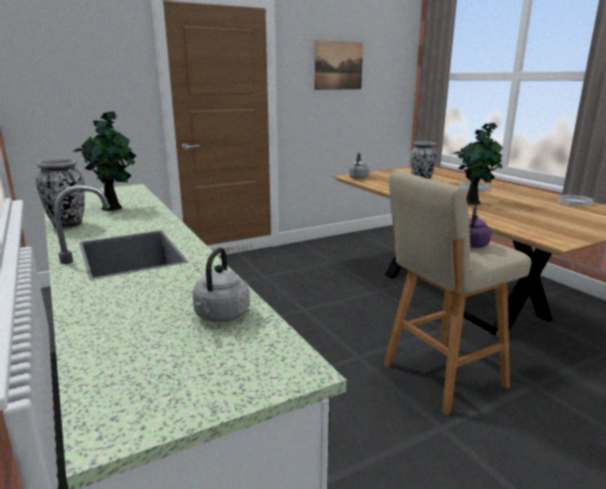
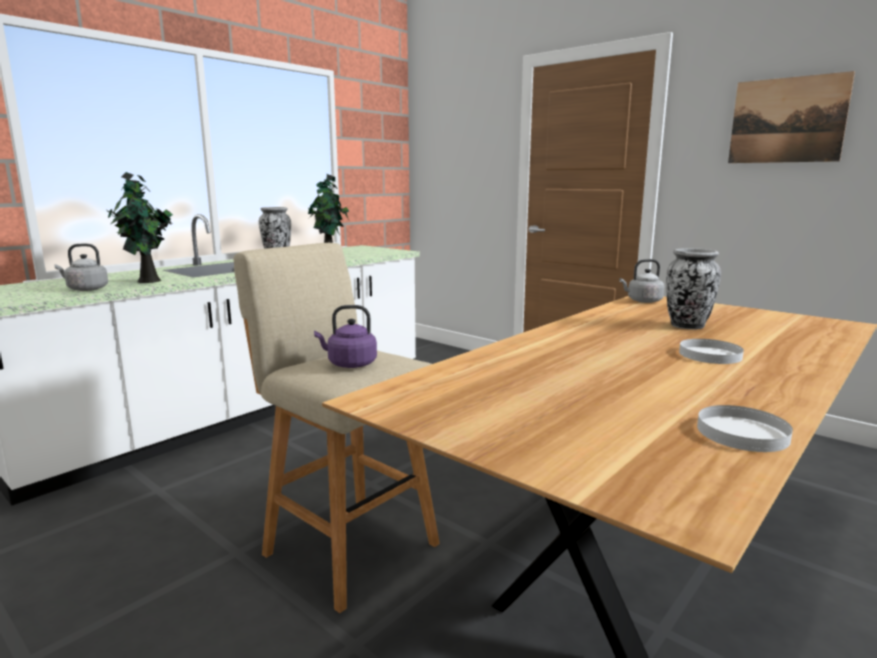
camera: 70 degrees right, 5 degrees down
potted plant [453,122,503,205] -> potted plant moved to [107,172,173,283]

